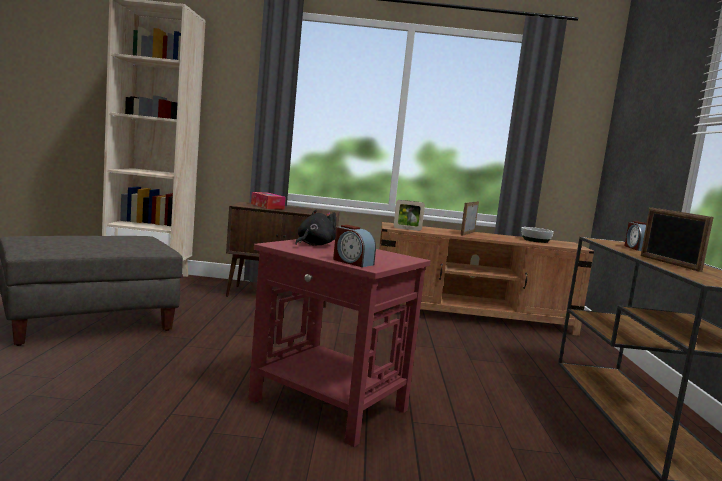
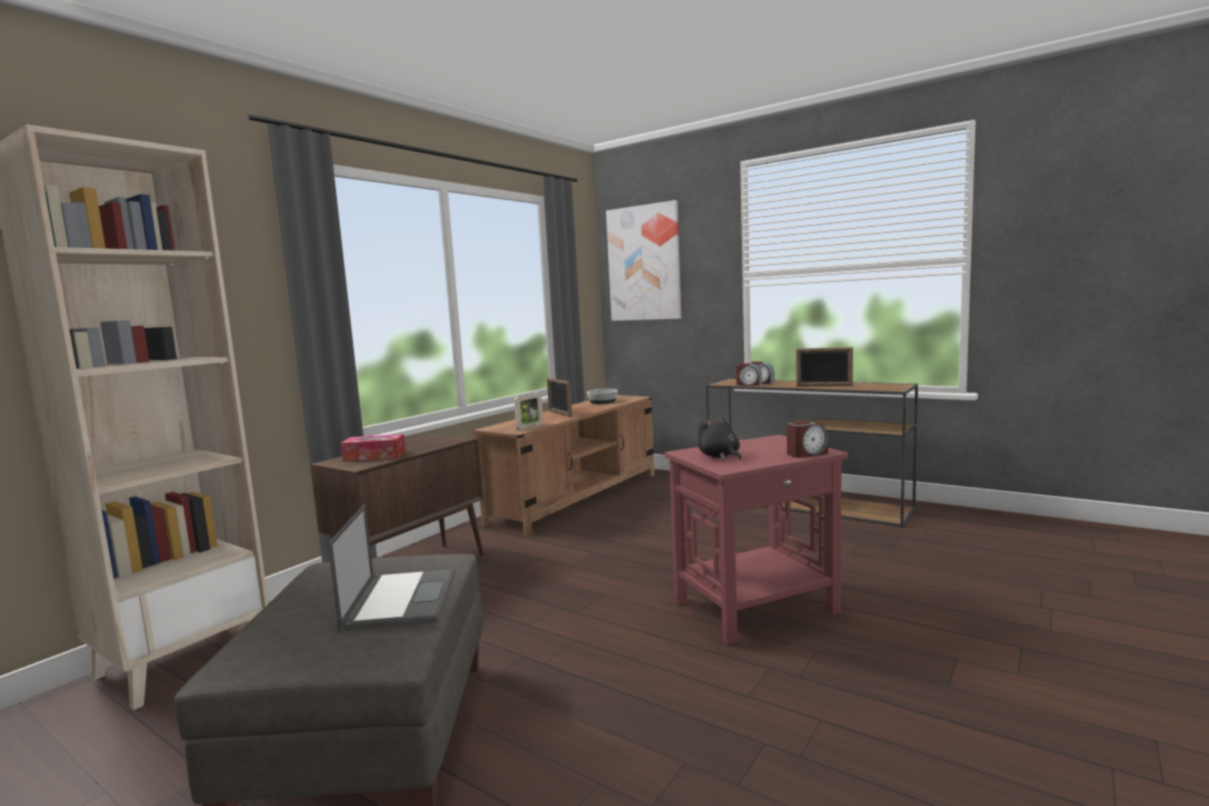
camera: 55 degrees left, 0 degrees up
none -> laptop [328,504,455,631]
none -> picture [606,200,681,321]
none -> alarm clock [736,363,762,386]

